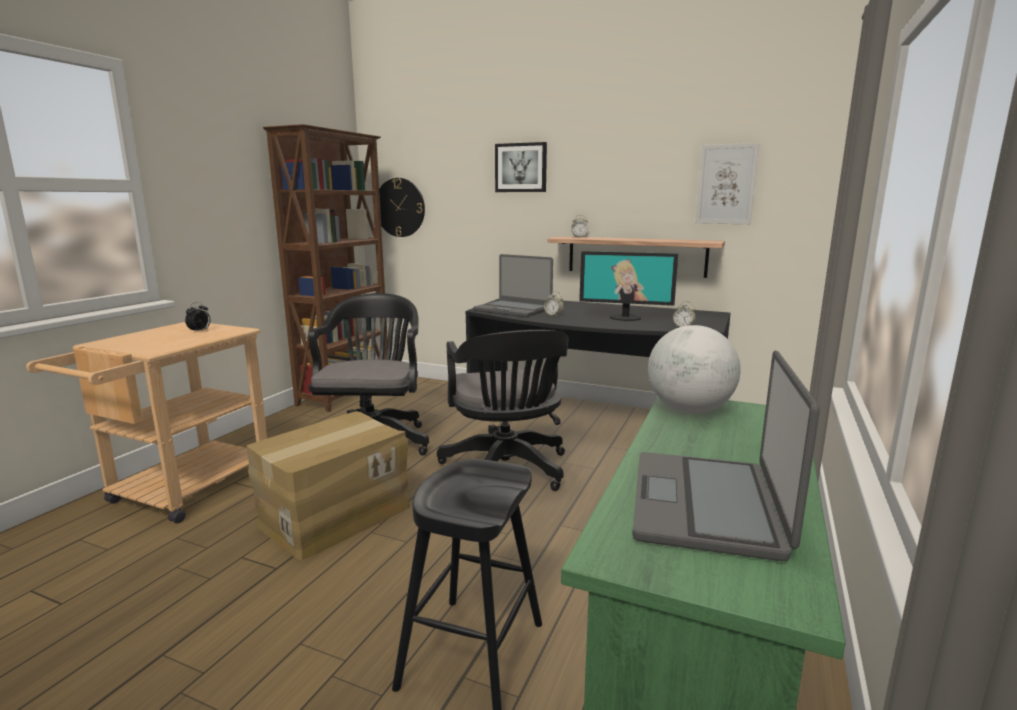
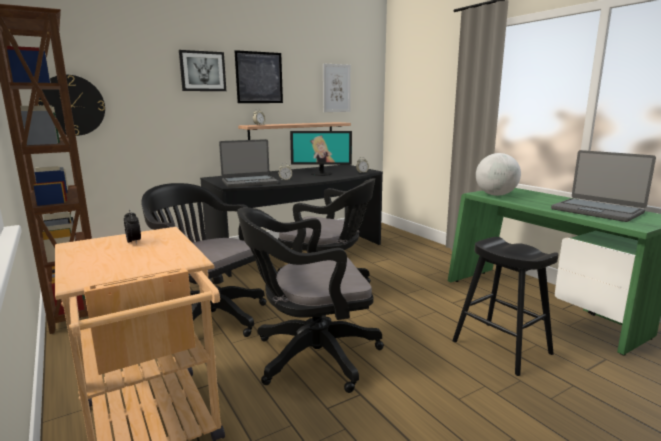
camera: 55 degrees left, 0 degrees up
cardboard box [246,411,409,560] -> black office chair [237,207,384,393]
monitor [579,251,678,321] -> monitor turned 45 degrees clockwise [290,131,352,176]
none -> picture [234,50,283,103]

